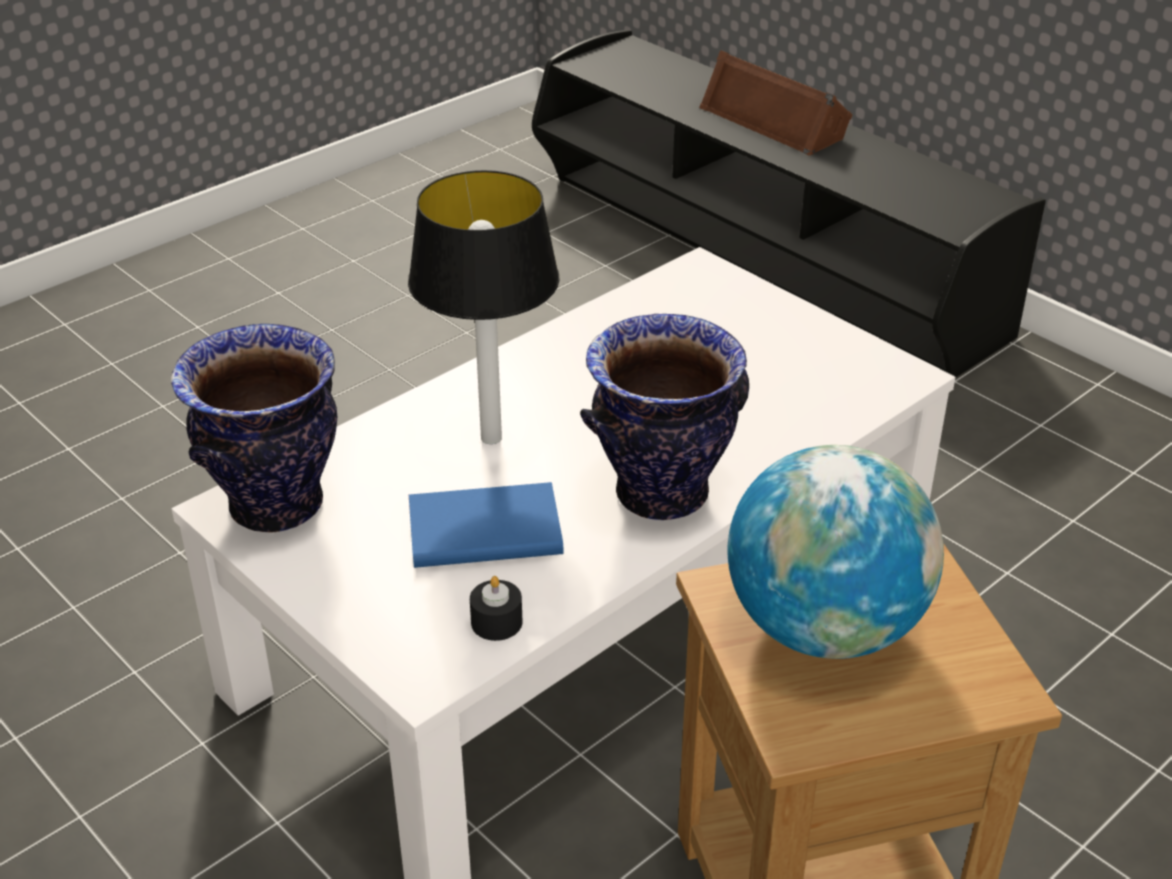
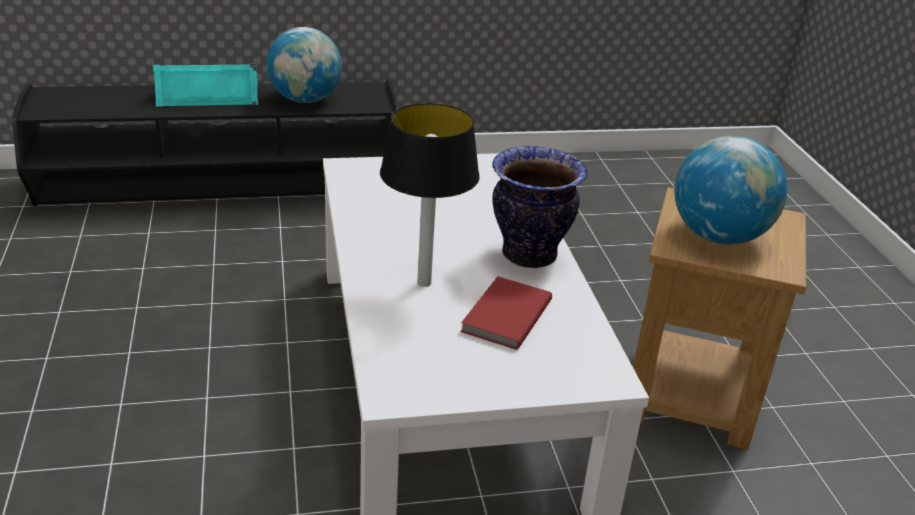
camera: 60 degrees left, 5 degrees down
vase [171,324,337,533] -> none
blue book [409,482,563,568] -> red book [460,276,552,350]
black candle [470,576,522,641] -> none
brown speaker [699,50,852,156] -> turquoise speaker [153,64,258,107]
none -> globe [266,27,342,103]

